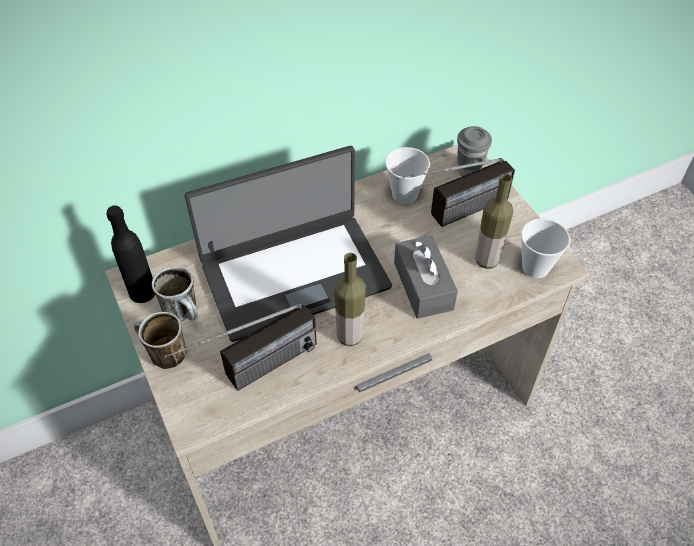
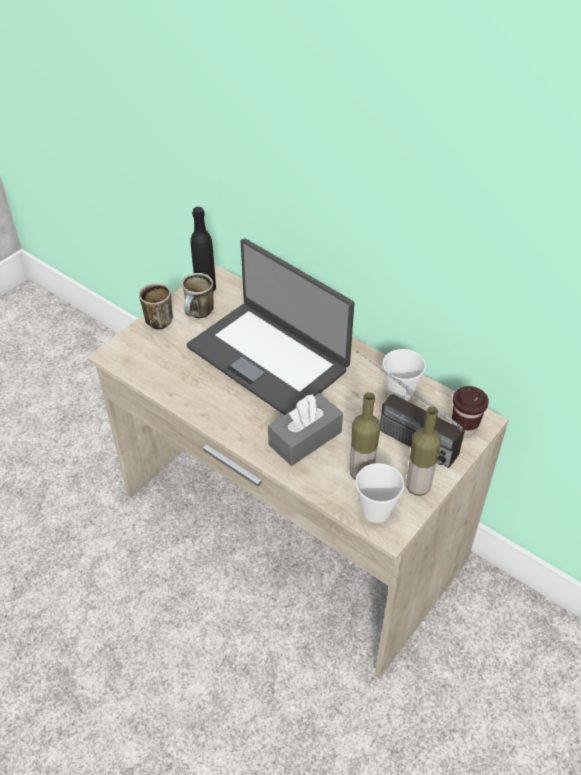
camera: 65 degrees right, 5 degrees down
radio [164,303,317,391] -> none
bottle [335,253,366,346] -> bottle moved to [406,407,441,496]
grey cup [457,126,492,176] -> brown cup [452,386,489,438]

